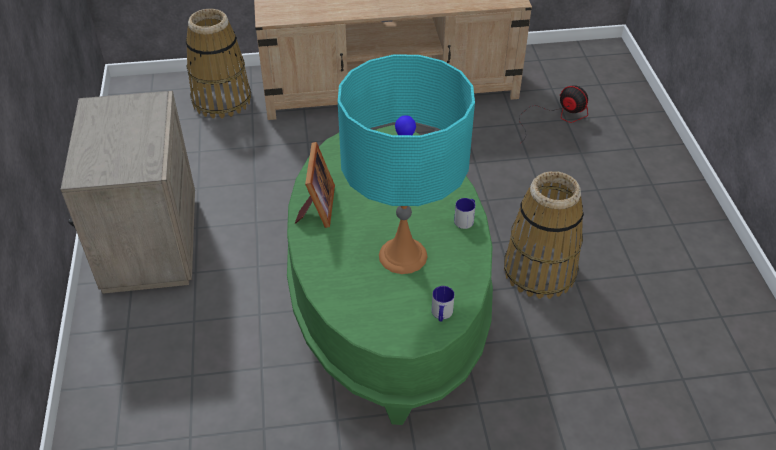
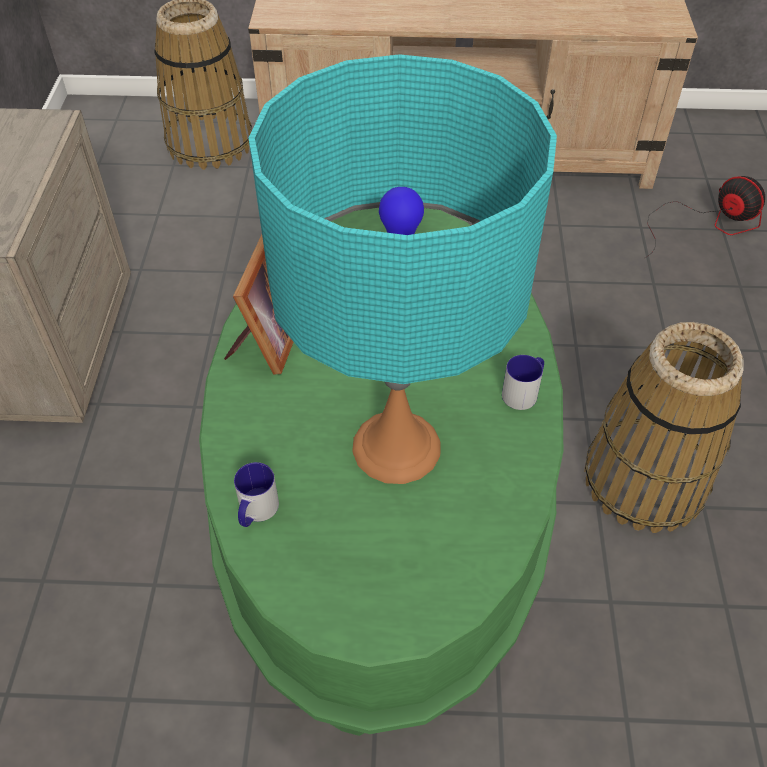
camera: 10 degrees right, 5 degrees up
mug [432,286,454,321] -> mug moved to [234,462,279,527]

